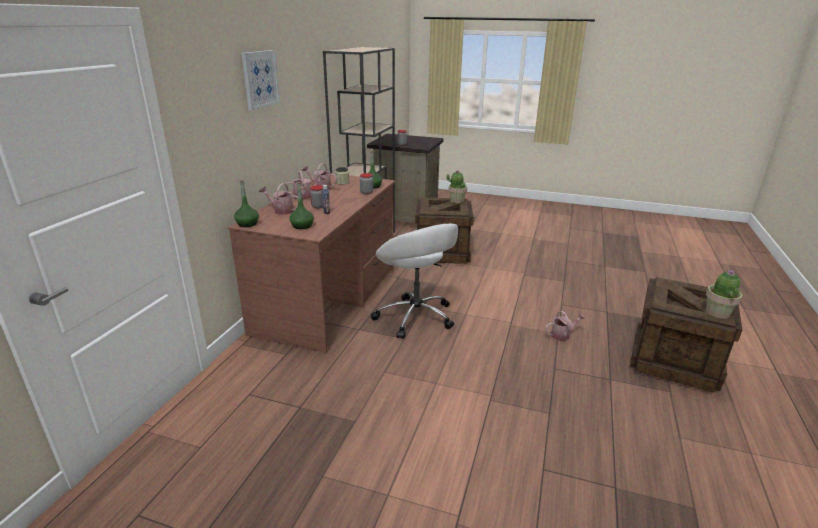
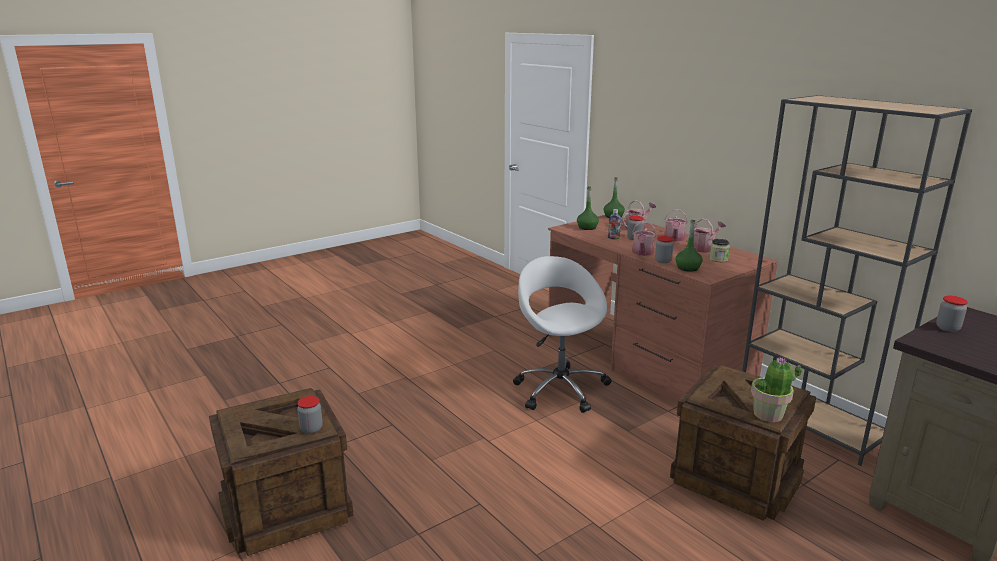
camera: 125 degrees right, 5 degrees down
picture [242,50,280,111] -> none
white office chair [371,224,458,338] -> white office chair turned 45 degrees clockwise [513,256,612,413]
watering can [545,311,585,341] -> watering can moved to [632,222,657,256]
potted plant [706,270,743,319] -> none
none -> jar [297,396,323,434]

